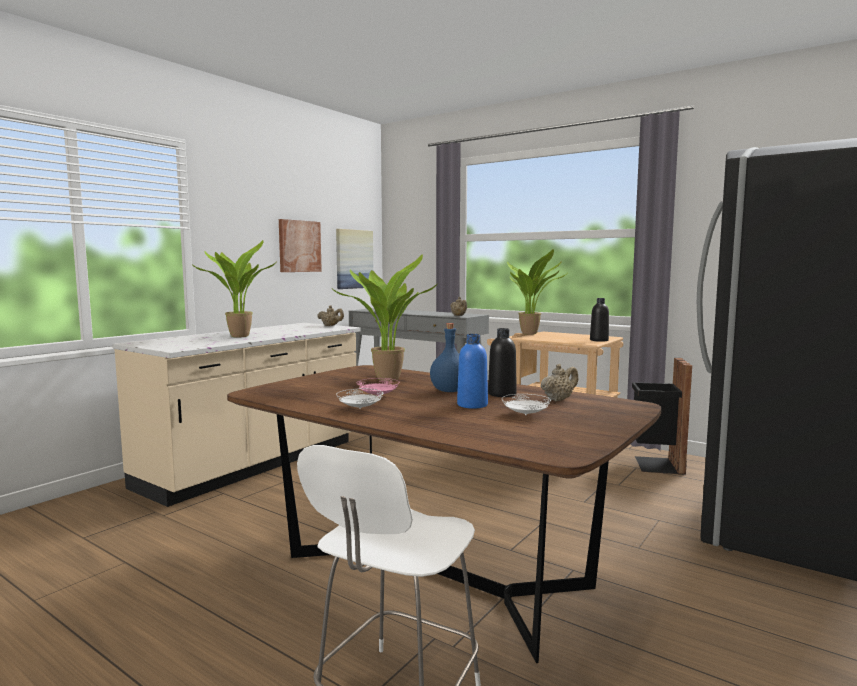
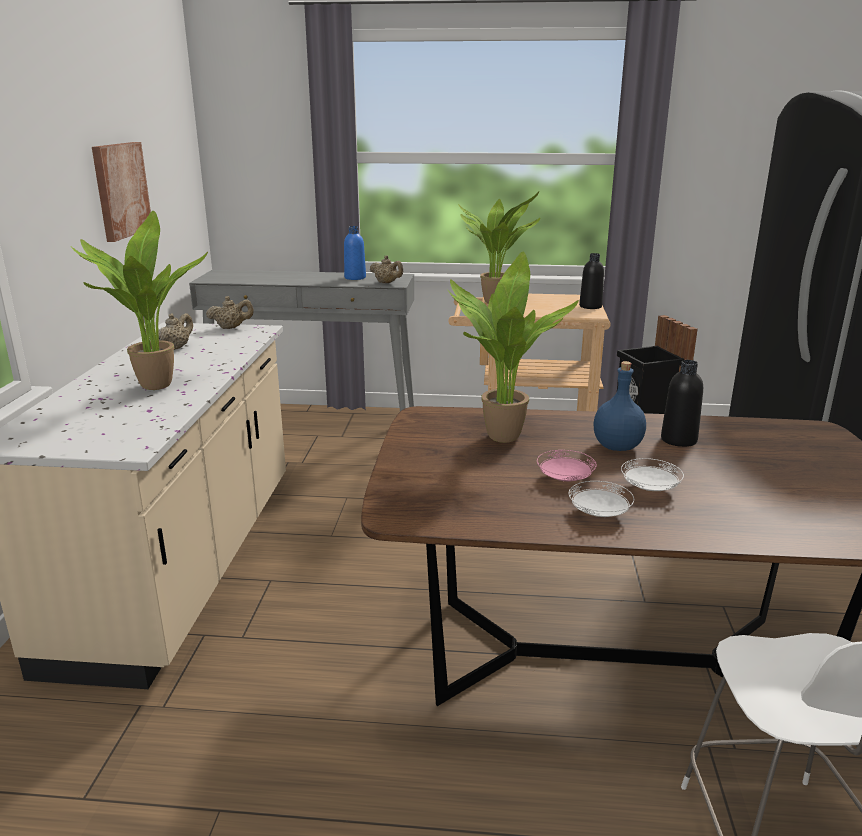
camera: 30 degrees left, 15 degrees up
picture [336,229,374,289] -> none
blue bottle [457,334,488,409] -> blue bottle moved to [344,226,366,280]
white plate [502,394,551,415] -> white plate moved to [621,458,684,491]
beige teapot [541,364,578,401] -> beige teapot moved to [158,313,193,350]

